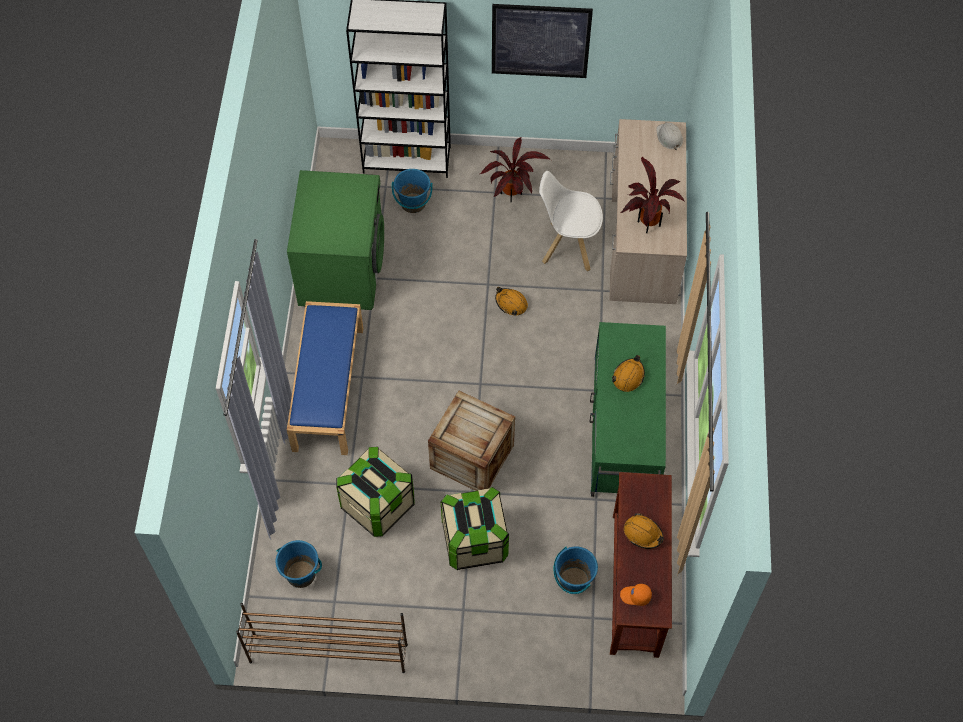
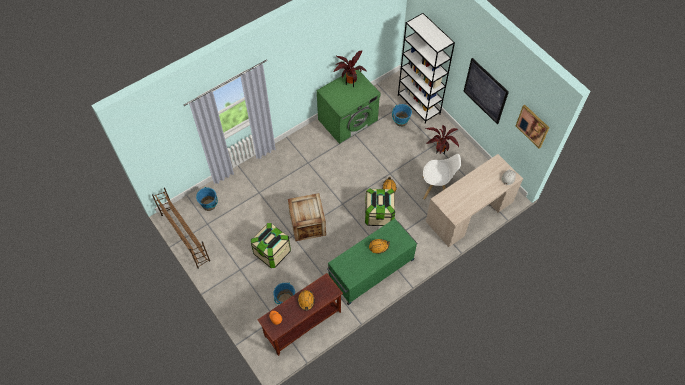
camera: 50 degrees right, 0 degrees up
blue bench [287,301,363,455] -> none
storage box [336,447,415,537] -> storage box moved to [365,188,395,226]
white chair [539,171,603,271] -> white chair turned 120 degrees clockwise [422,154,461,200]
potted plant [620,157,685,233] -> potted plant moved to [333,50,367,87]
none -> picture [516,105,549,148]

